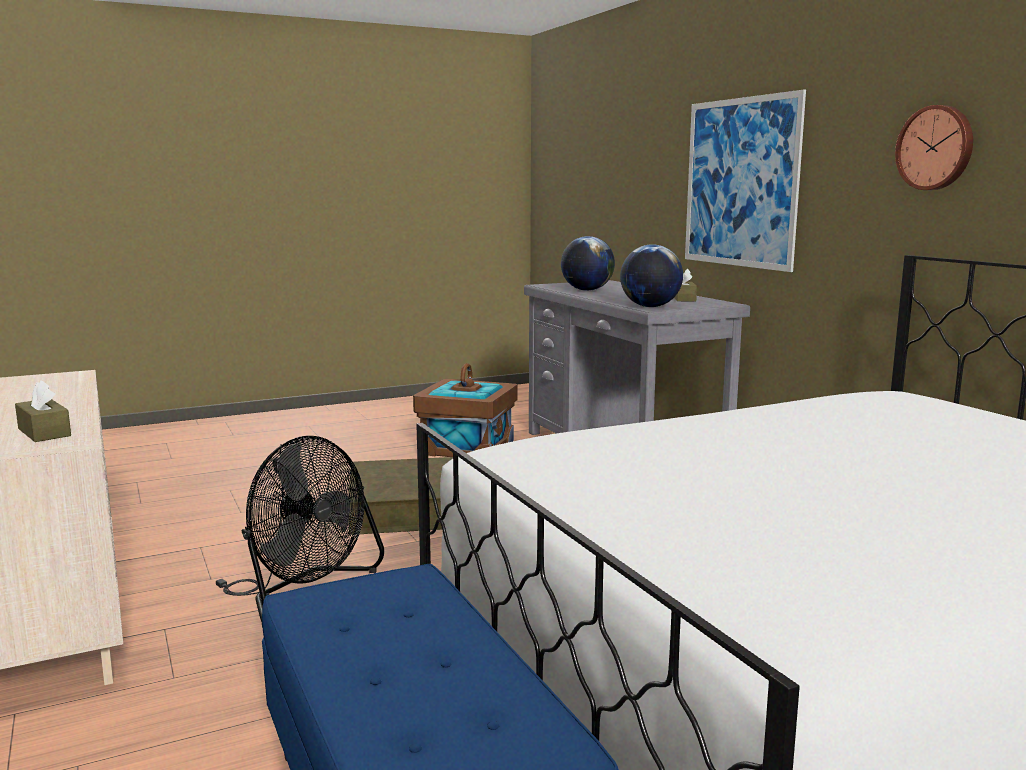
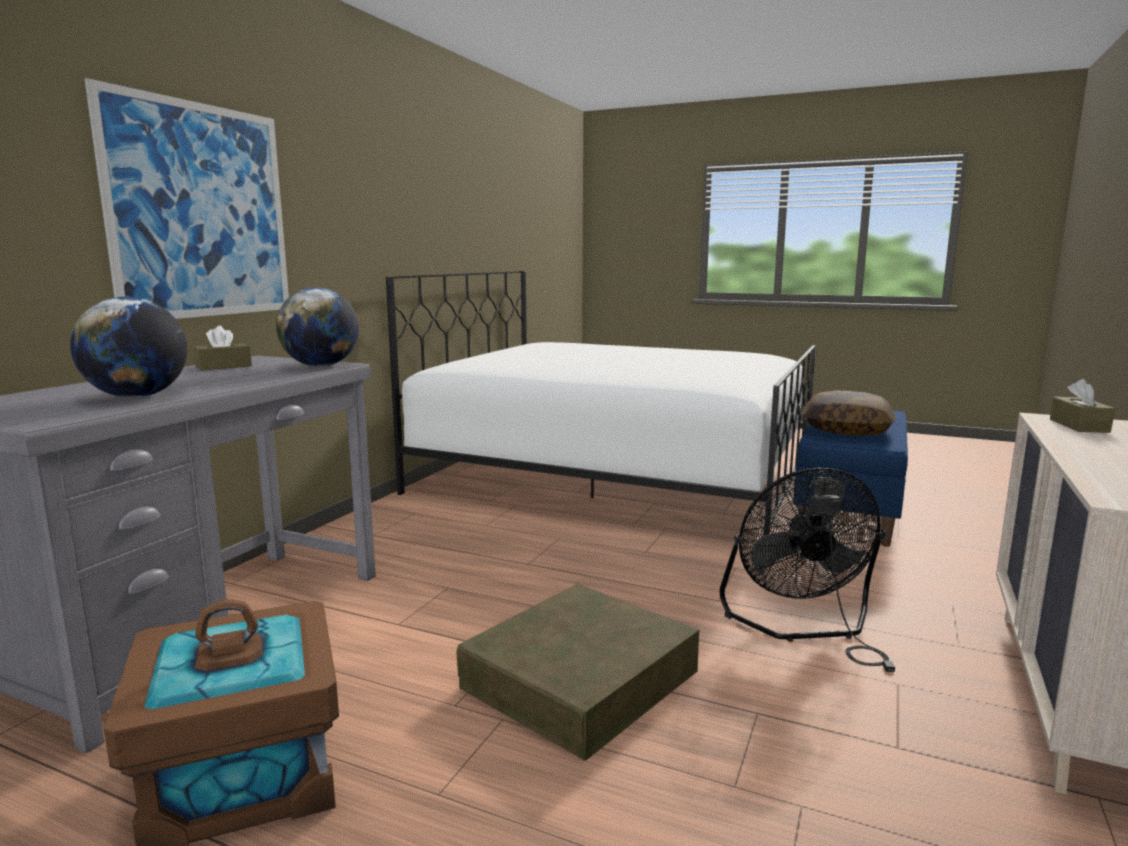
camera: 130 degrees left, 0 degrees up
wall clock [895,105,973,190] -> none
none -> pillow [803,390,896,436]

